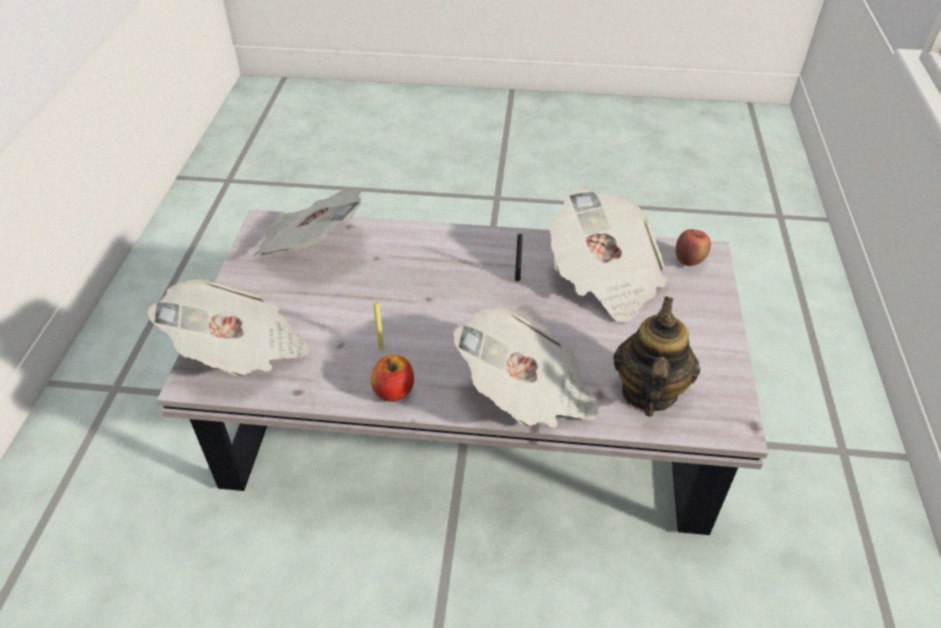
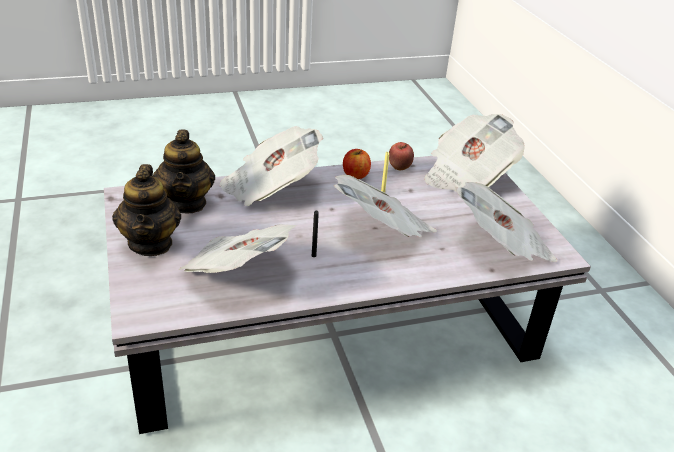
camera: 155 degrees right, 10 degrees down
apple [676,229,711,266] -> apple moved to [389,142,414,170]
none -> teapot [112,164,181,256]
none -> newspaper [333,175,437,238]

